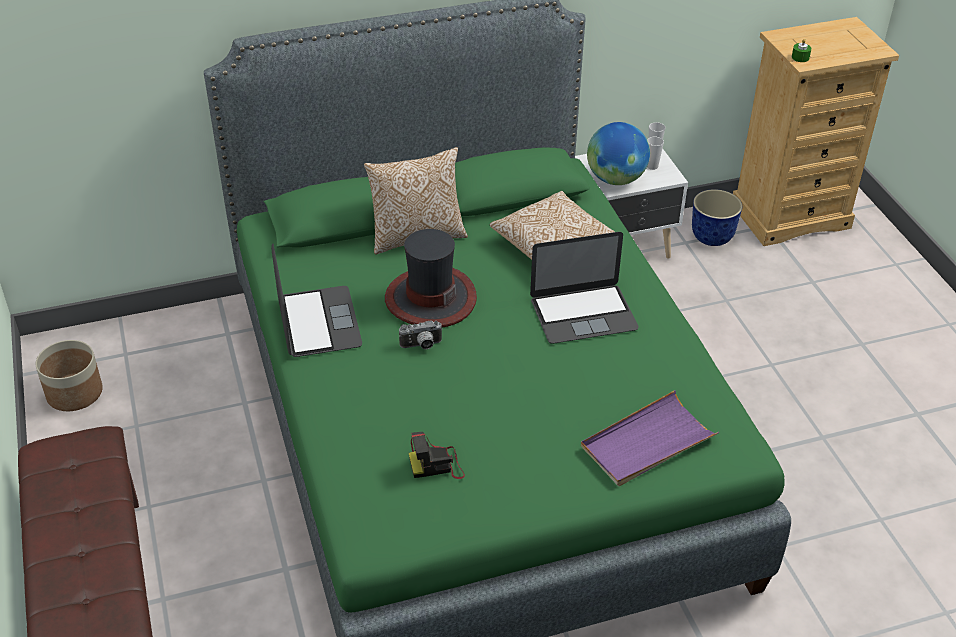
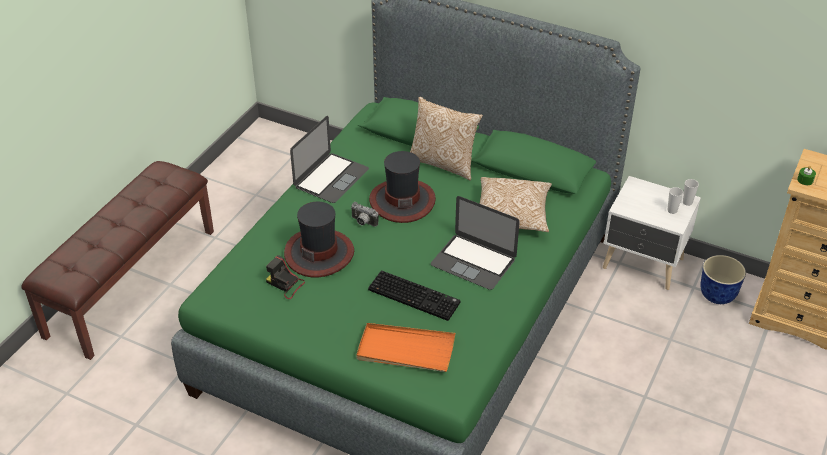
camera: 45 degrees right, 0 degrees up
planter [36,340,103,411] -> none
purple tray [581,390,719,486] -> orange tray [356,323,455,372]
globe [587,122,650,185] -> none
none -> hat [284,202,354,277]
none -> keyboard [368,270,460,321]

